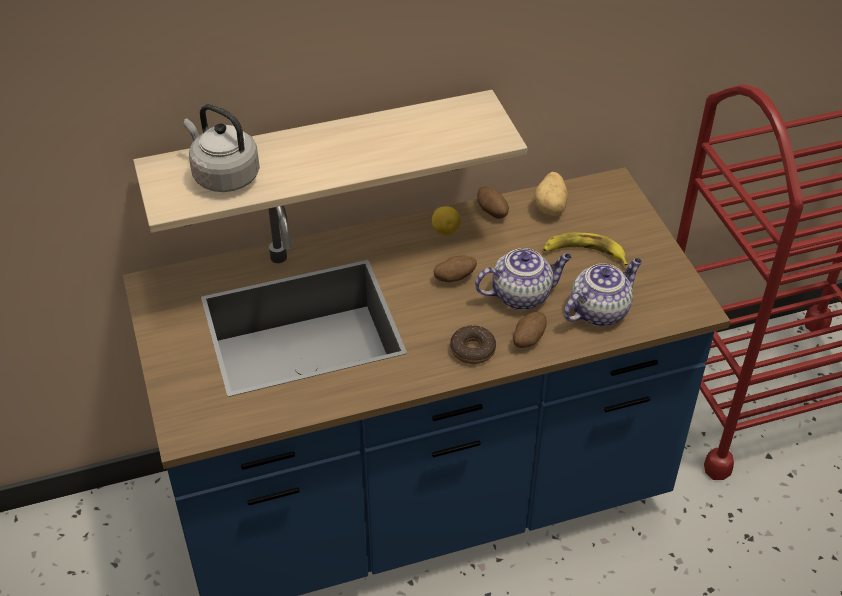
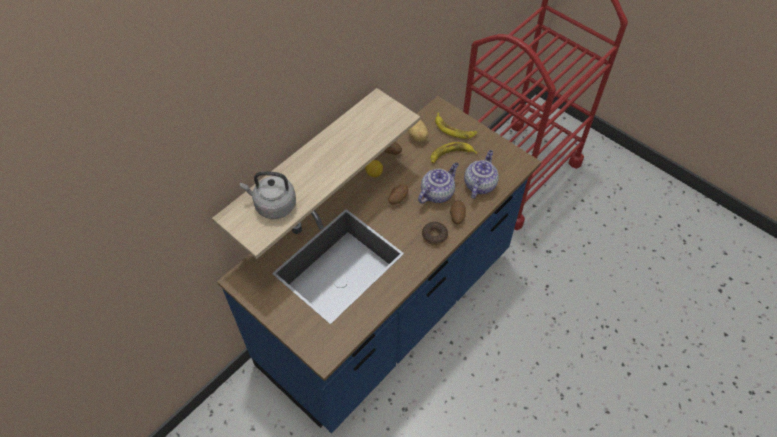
camera: 30 degrees left, 10 degrees up
none -> banana [435,113,477,139]

